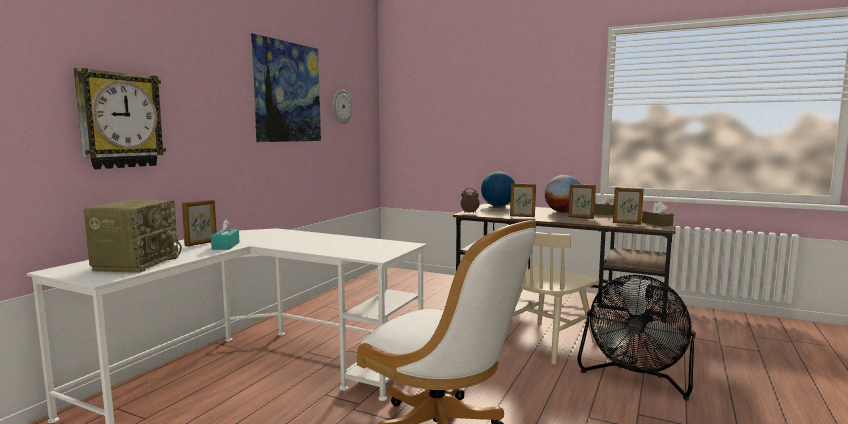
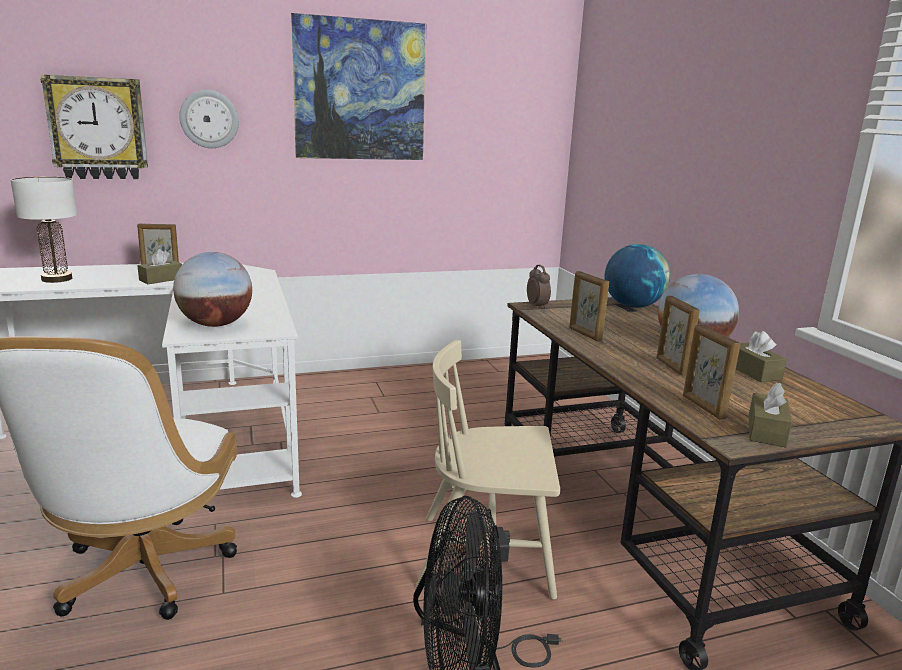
camera: 45 degrees right, 10 degrees up
radio [84,200,182,273] -> table lamp [11,177,77,283]
turquoise tissue box [211,219,239,250] -> brown tissue box [137,249,182,284]
wall clock [332,90,352,124] -> wall clock moved to [179,90,239,148]
none -> globe [173,252,252,327]

